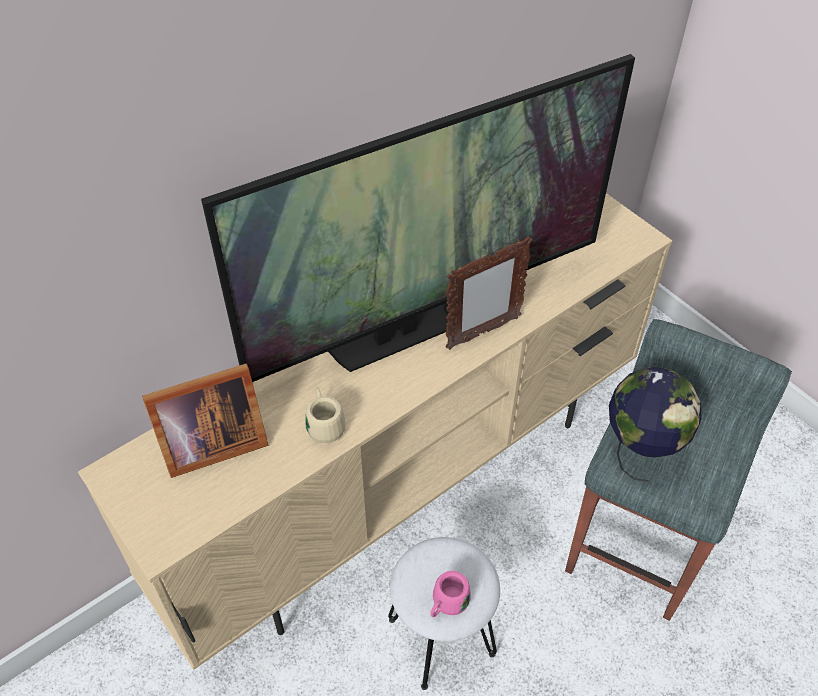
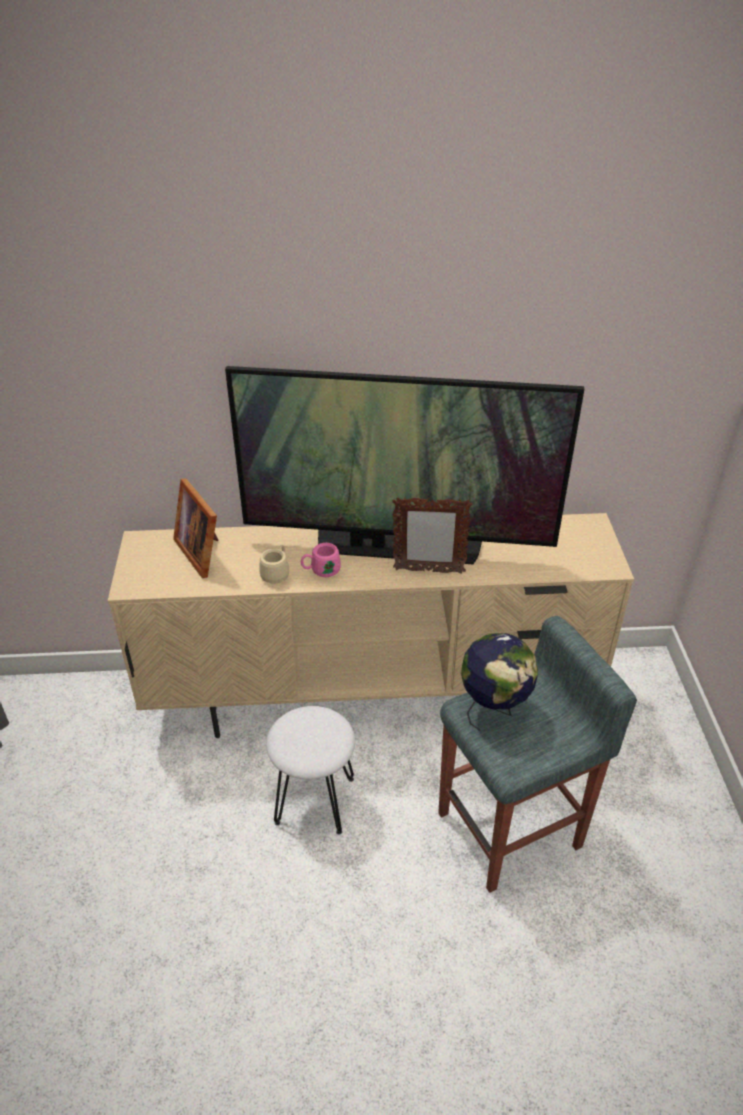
camera: 35 degrees right, 10 degrees down
picture frame [142,363,268,478] -> picture frame turned 45 degrees clockwise [173,478,219,578]
pink mug [430,571,471,617] -> pink mug moved to [301,543,341,577]

